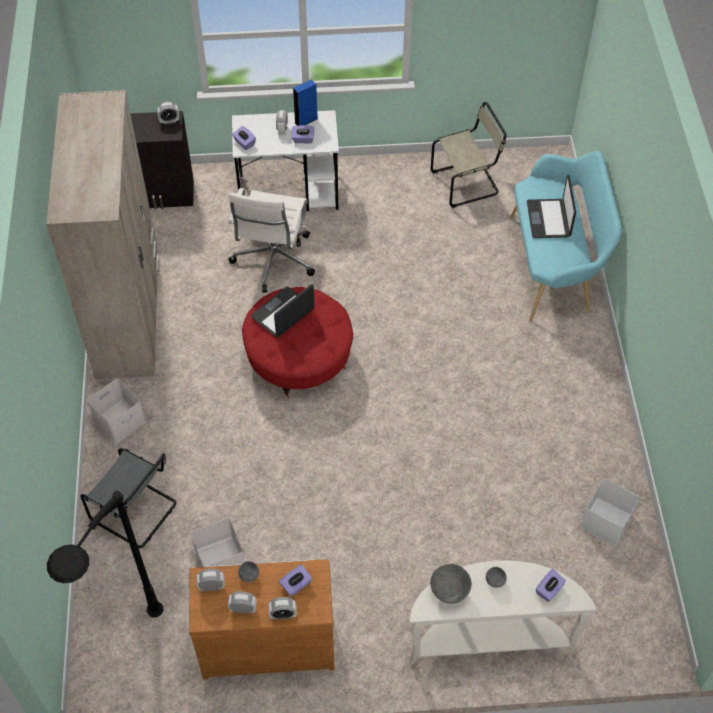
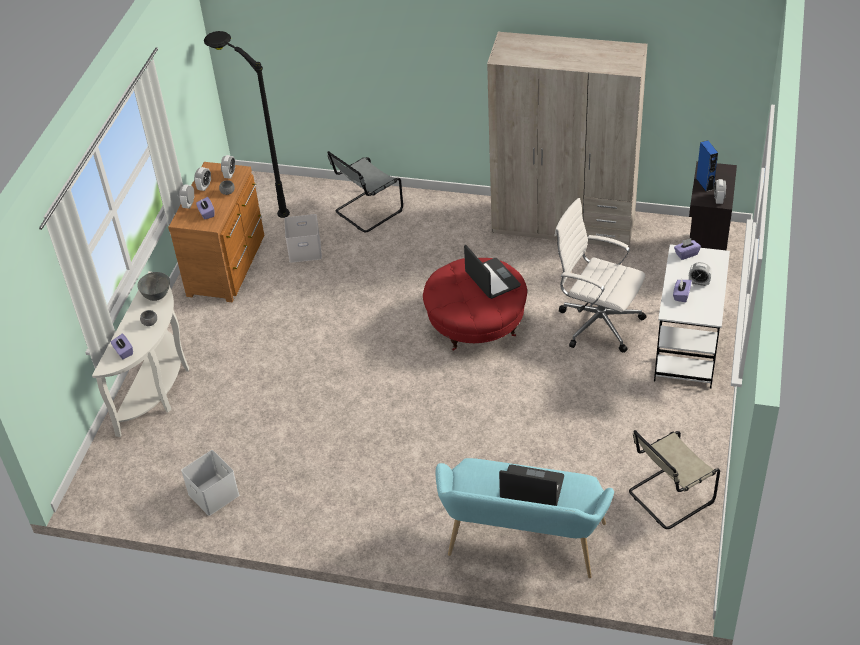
camera: 110 degrees right, 10 degrees down
white storage box [87,378,146,444] -> none
blue speaker [293,79,318,126] -> blue speaker moved to [696,140,718,192]
beige chair [431,102,506,208] -> beige chair turned 60 degrees clockwise [629,430,720,529]

